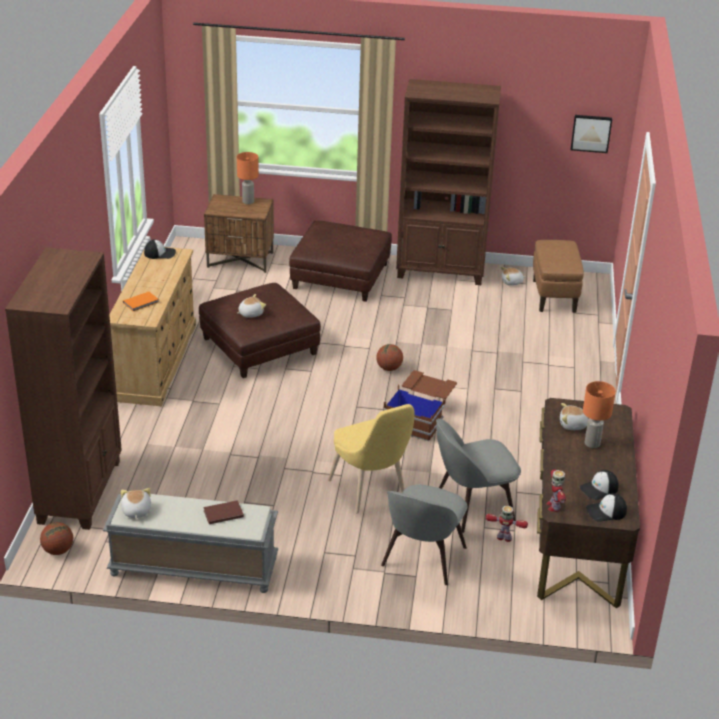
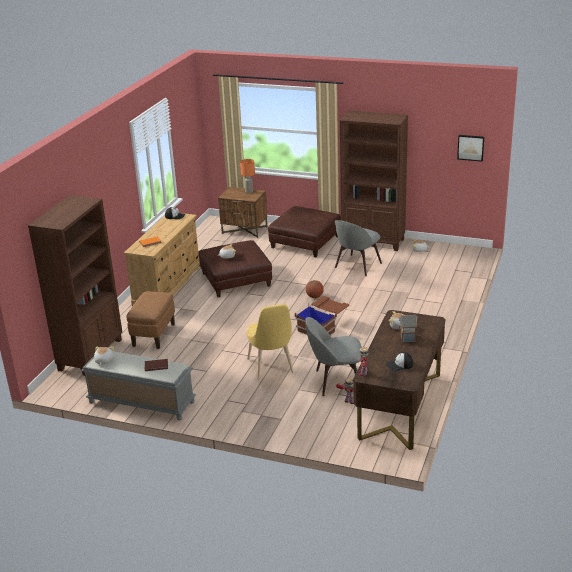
camera: 15 degrees right, 5 degrees down
basketball [40,522,73,555] -> none
grey chair [381,484,468,585] -> grey chair moved to [335,220,382,276]
brown ottoman [533,240,584,313] -> brown ottoman moved to [127,291,175,349]
orange table lamp [583,381,616,448] -> toy house [399,314,417,343]
cap [586,493,627,522] -> none

